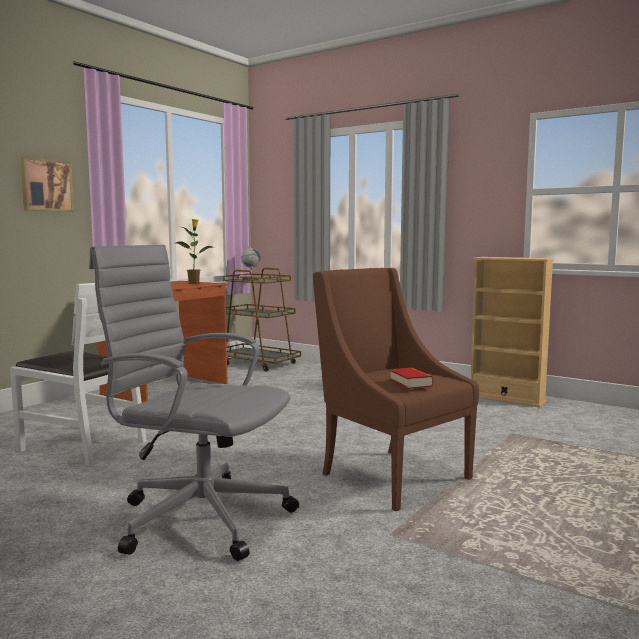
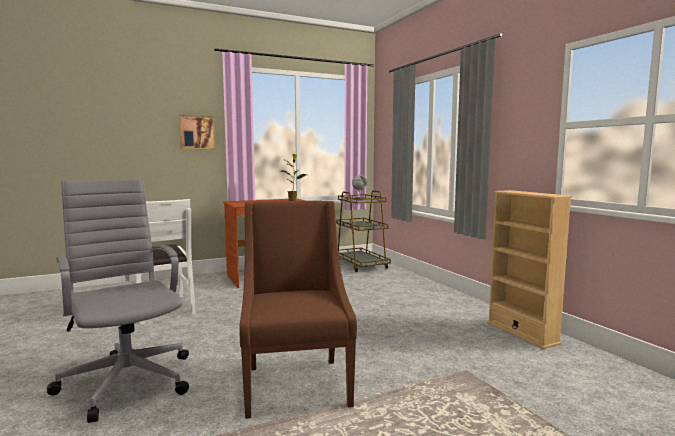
camera: 30 degrees right, 0 degrees up
book [389,368,433,389] -> none

